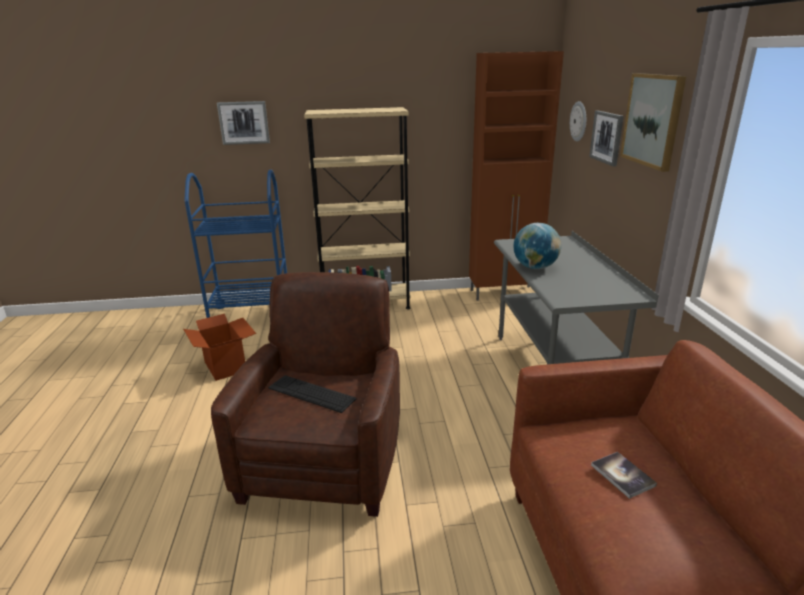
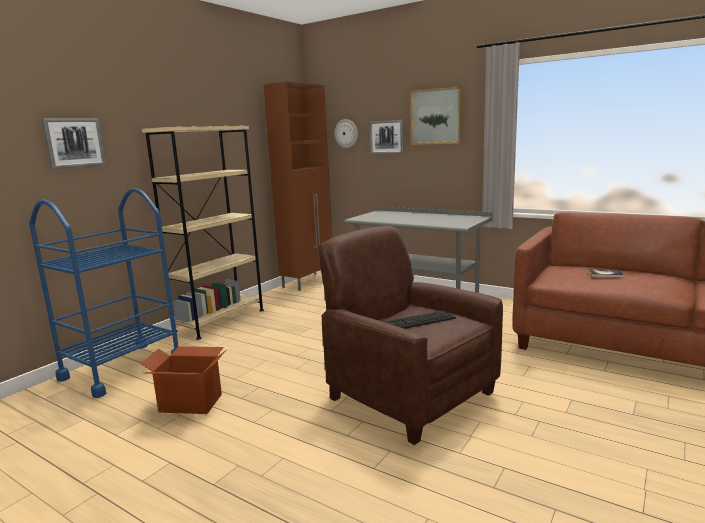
camera: 50 degrees left, 10 degrees down
globe [514,223,561,269] -> none

